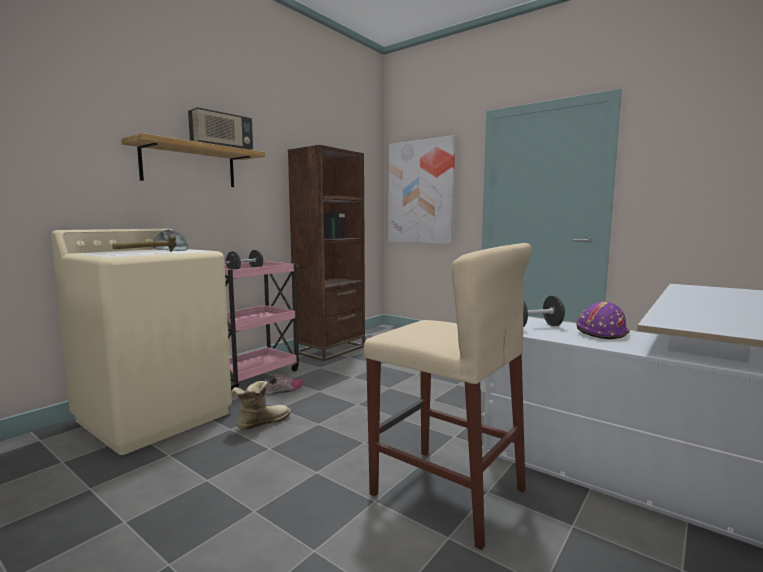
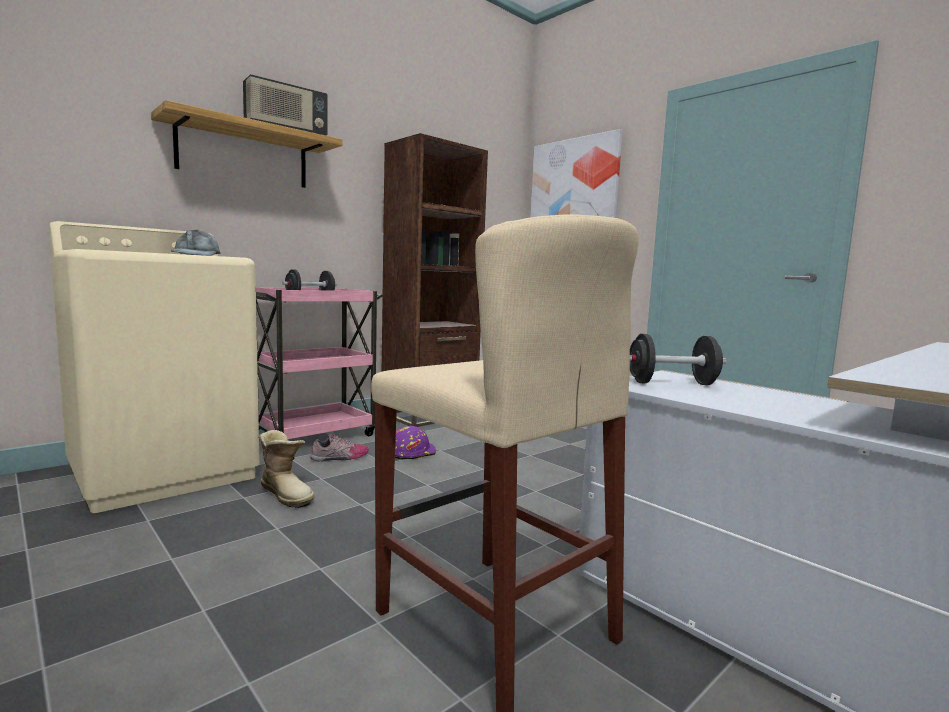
camera: 10 degrees right, 0 degrees up
hammer [112,234,177,252] -> none
boot [232,381,291,430] -> boot turned 75 degrees clockwise [258,430,315,508]
purple hard hat [576,301,630,340] -> purple hard hat moved to [395,426,436,460]

